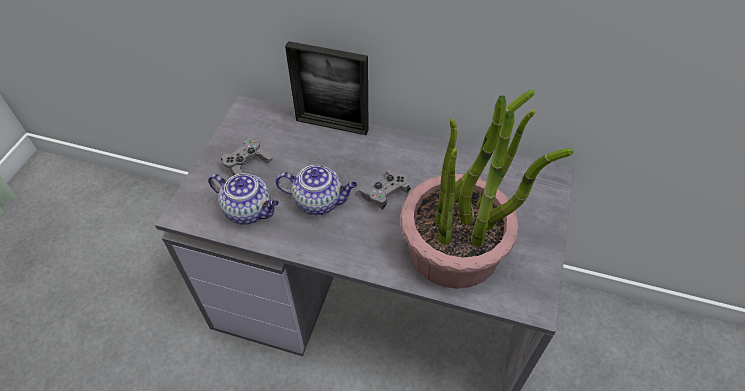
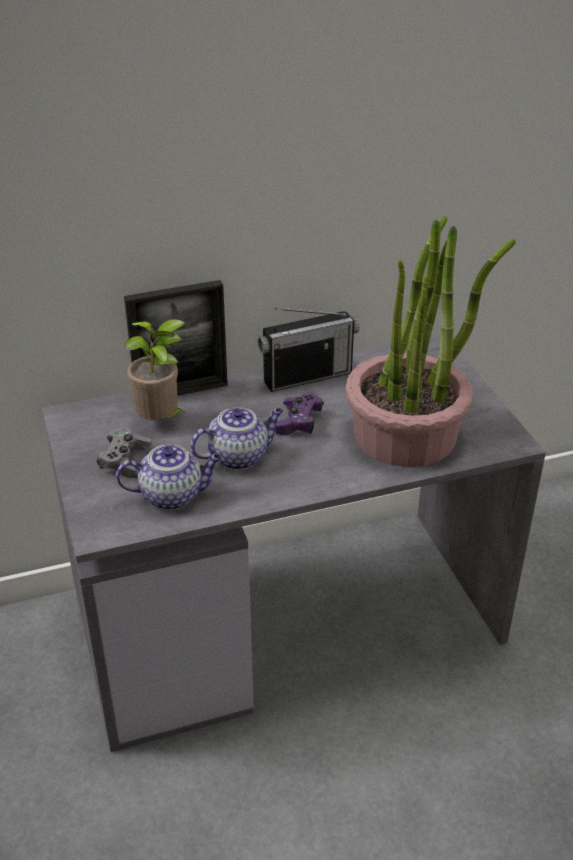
camera: 35 degrees left, 15 degrees down
grey game controller [358,169,410,210] -> purple game controller [275,393,324,436]
none -> potted plant [125,319,188,420]
none -> radio [258,307,359,392]

